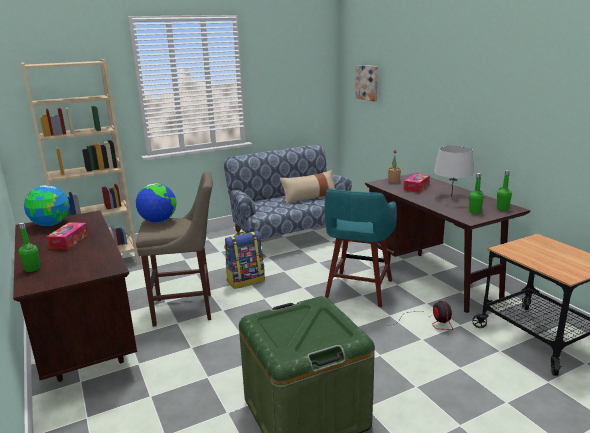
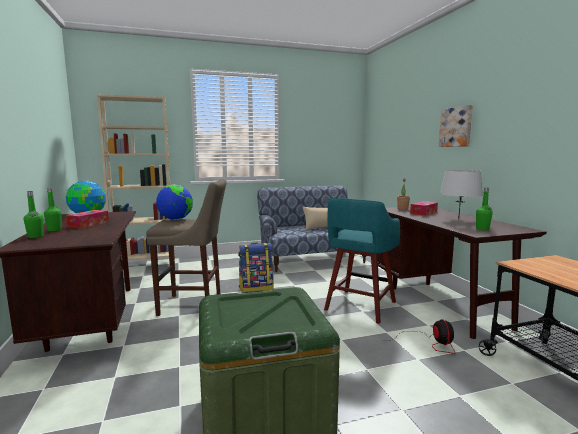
camera: 10 degrees right, 10 degrees down
picture [355,65,378,101] -> picture moved to [439,105,473,147]
green bottle [497,170,512,211] -> green bottle moved to [44,188,62,231]

